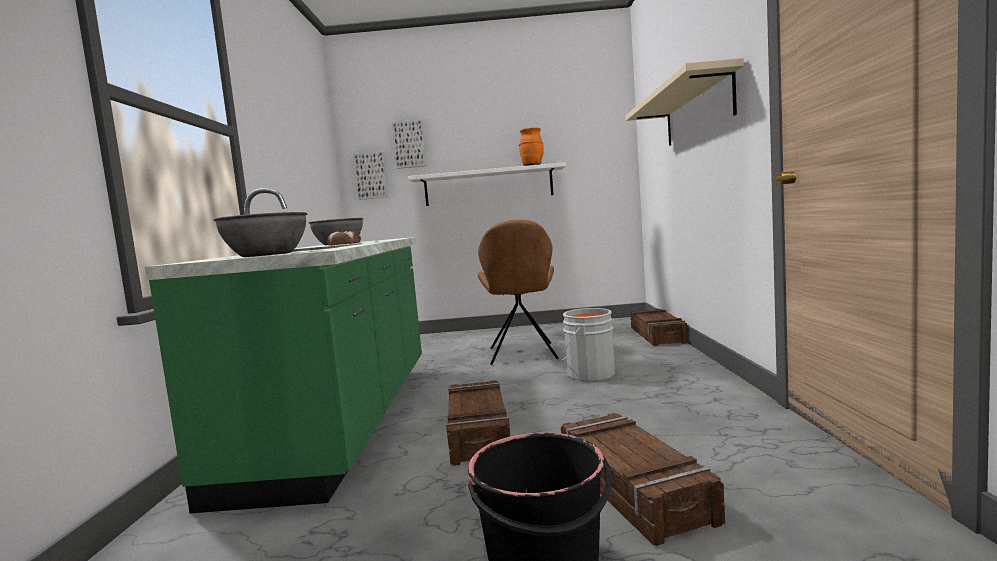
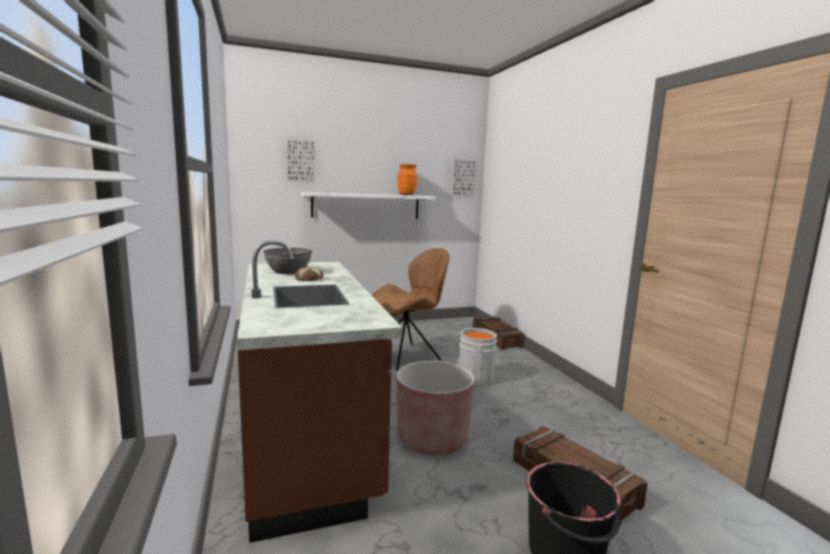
camera: 20 degrees left, 5 degrees up
green counter [145,188,422,513] -> brown counter [237,240,402,543]
grey bowl [213,212,307,257] -> none
picture [353,152,389,200] -> picture moved to [451,159,476,197]
crate [446,380,510,466] -> brown planter [396,361,475,455]
brown chair [478,220,559,365] -> brown chair turned 105 degrees counterclockwise [372,248,450,371]
beige shelf [626,58,744,145] -> none

